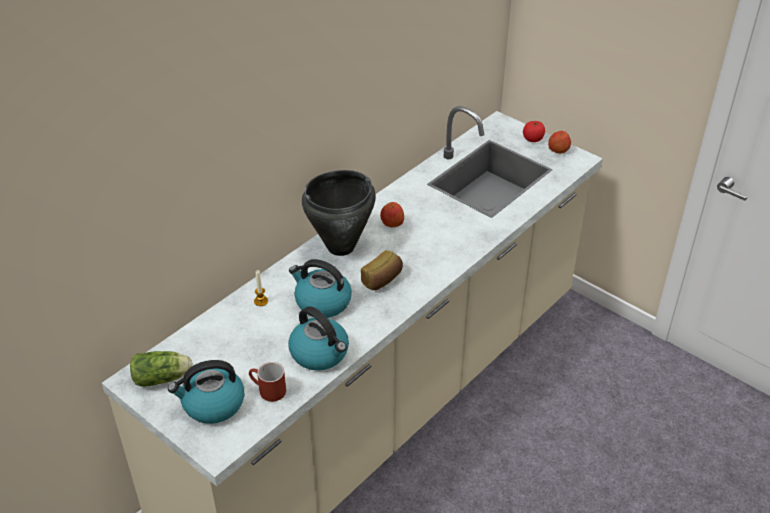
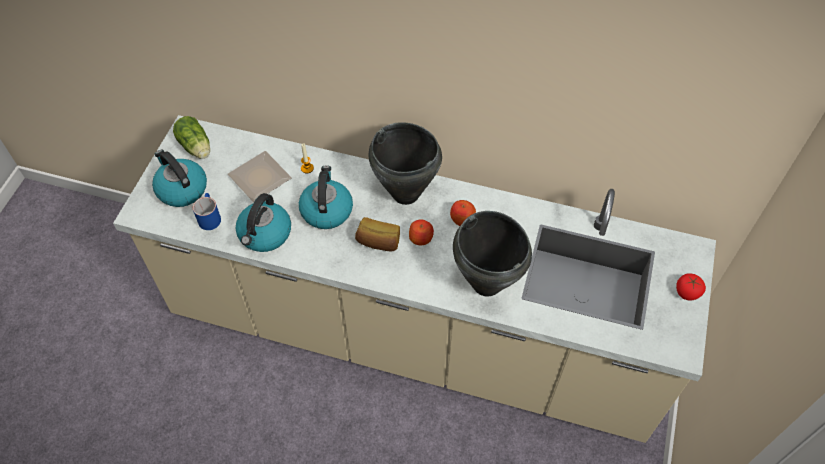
camera: 65 degrees right, 15 degrees up
red mug [249,362,286,402] -> blue mug [193,193,221,230]
apple [548,131,571,153] -> apple moved to [409,219,434,246]
none -> plate [228,151,292,202]
none -> black cooking pot [453,211,532,297]

